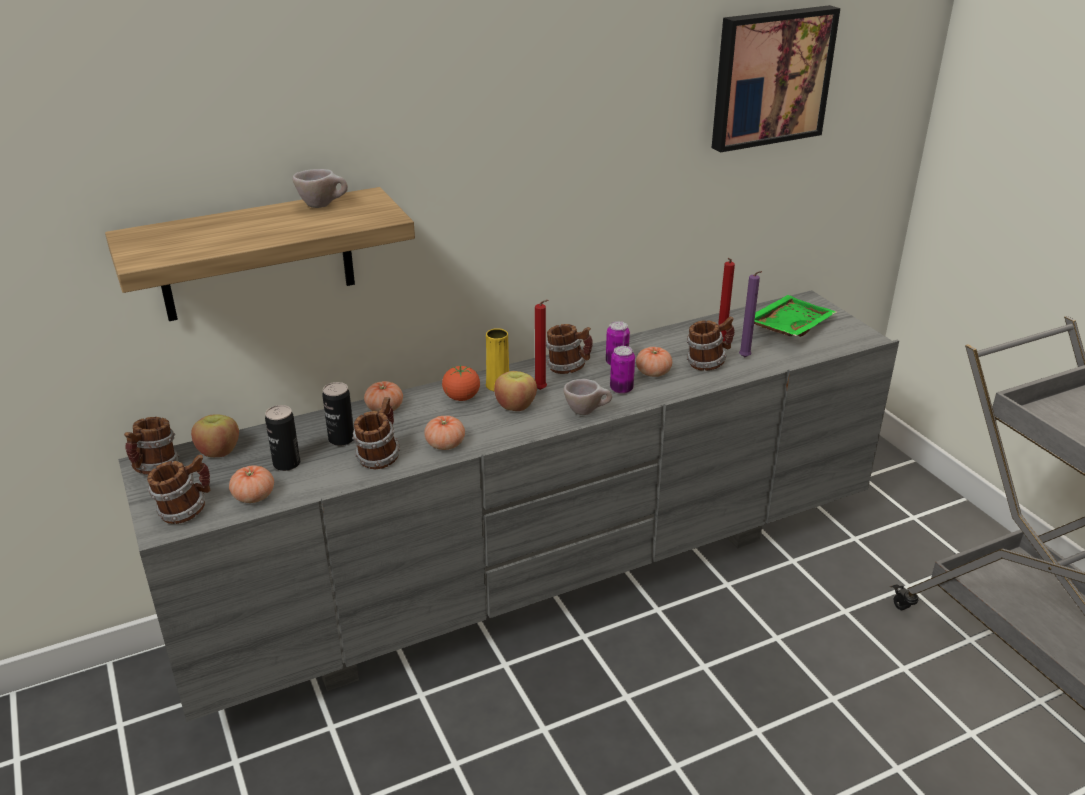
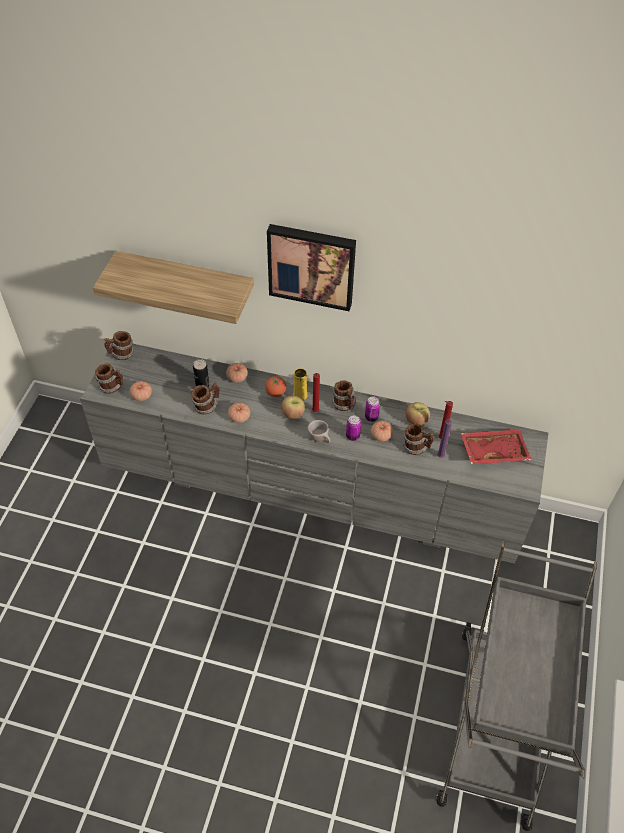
camera: 40 degrees right, 20 degrees up
apple [191,414,239,457] -> apple moved to [406,402,430,425]
can [265,405,300,471] -> none
beige cup [293,169,348,208] -> none
picture [712,5,840,153] -> picture moved to [267,224,356,311]
green tray [754,295,837,337] -> red tray [461,429,531,464]

